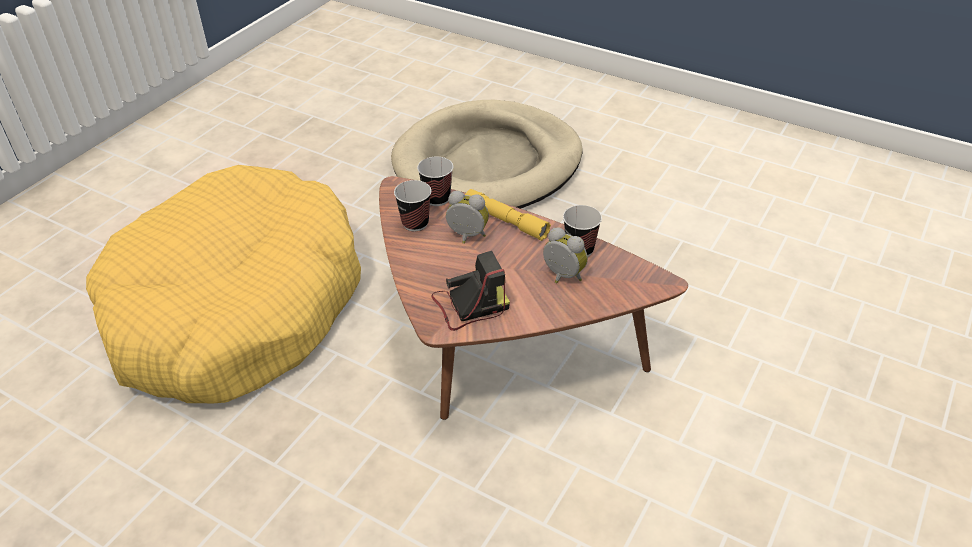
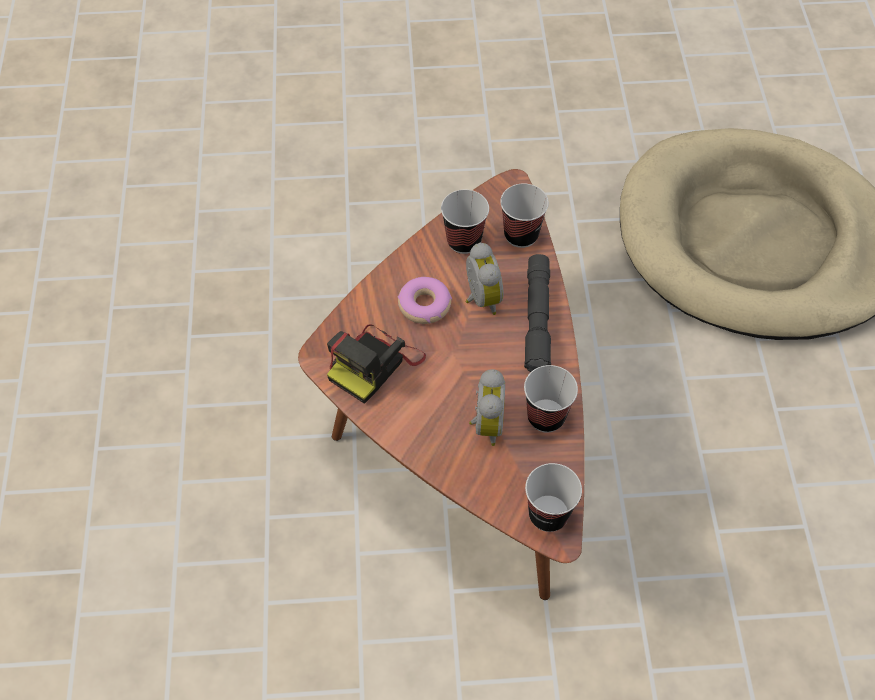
camera: 55 degrees right, 15 degrees up
yellow dog bed [86,165,361,403] -> none
camera [431,251,510,331] -> camera turned 90 degrees clockwise [327,324,426,404]
yellow flashlight [465,189,551,241] -> grey flashlight [524,254,551,372]
none -> donut [398,277,452,324]
none -> cup [525,463,582,532]

